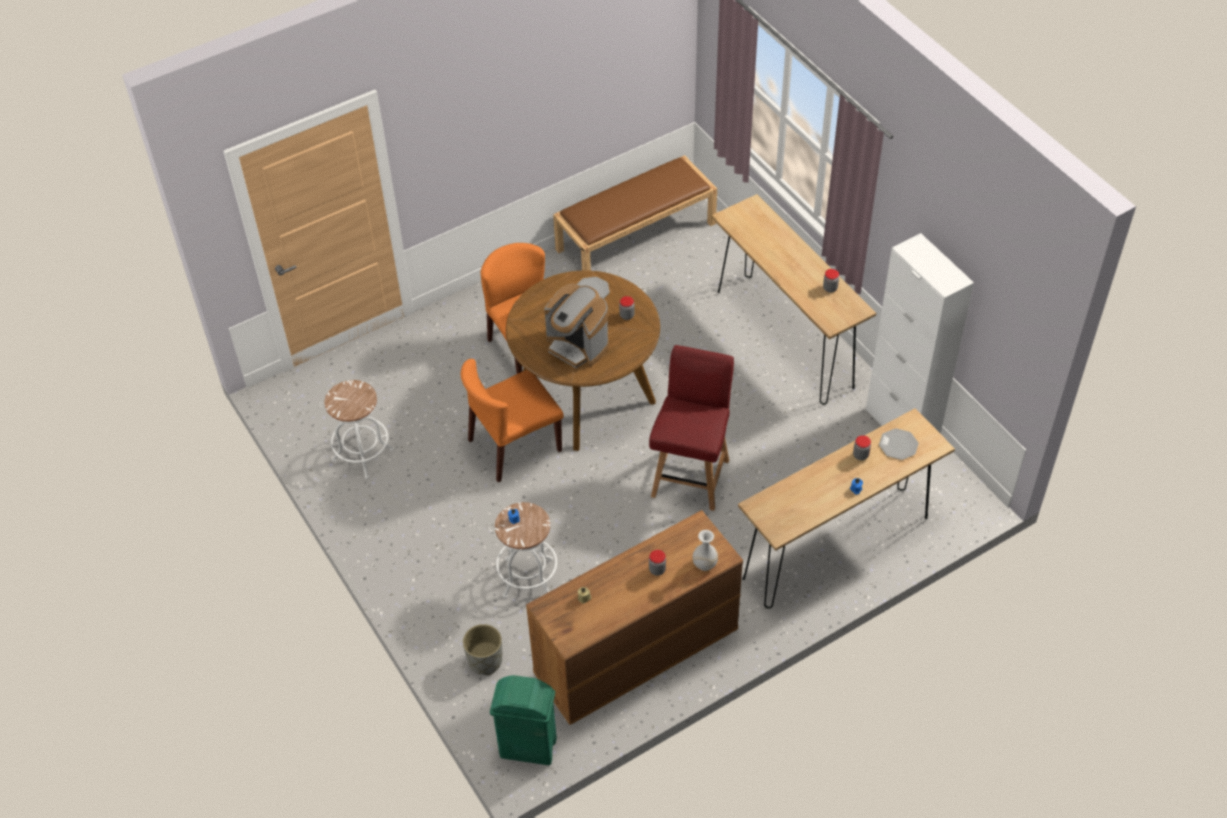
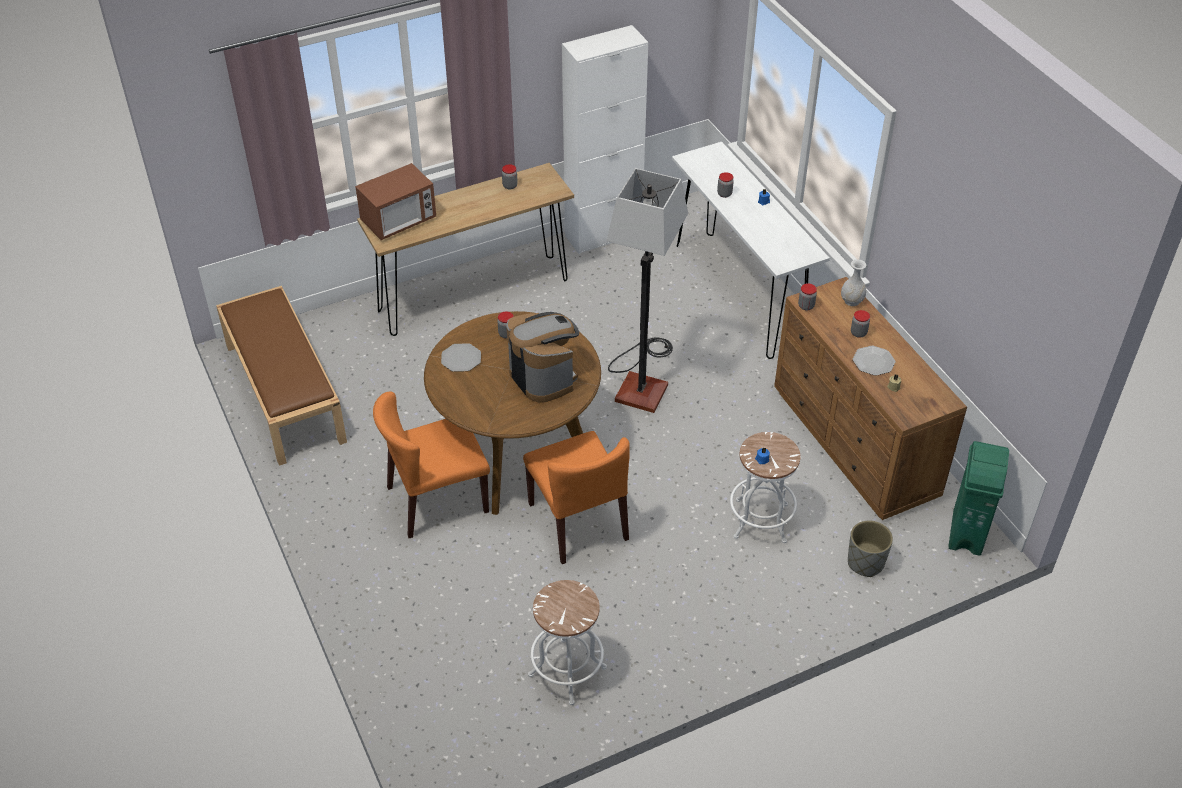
camera: 85 degrees left, 5 degrees down
coffee machine [544,284,609,368] -> coffee machine turned 75 degrees counterclockwise [507,312,579,403]
red chair [649,345,734,511] -> floor lamp [606,168,688,413]
brown console table [738,408,955,609] -> white console table [672,142,830,359]
plate [879,428,919,460] -> plate moved to [853,346,895,376]
none -> microwave [355,163,436,240]
none -> jar [798,283,817,310]

